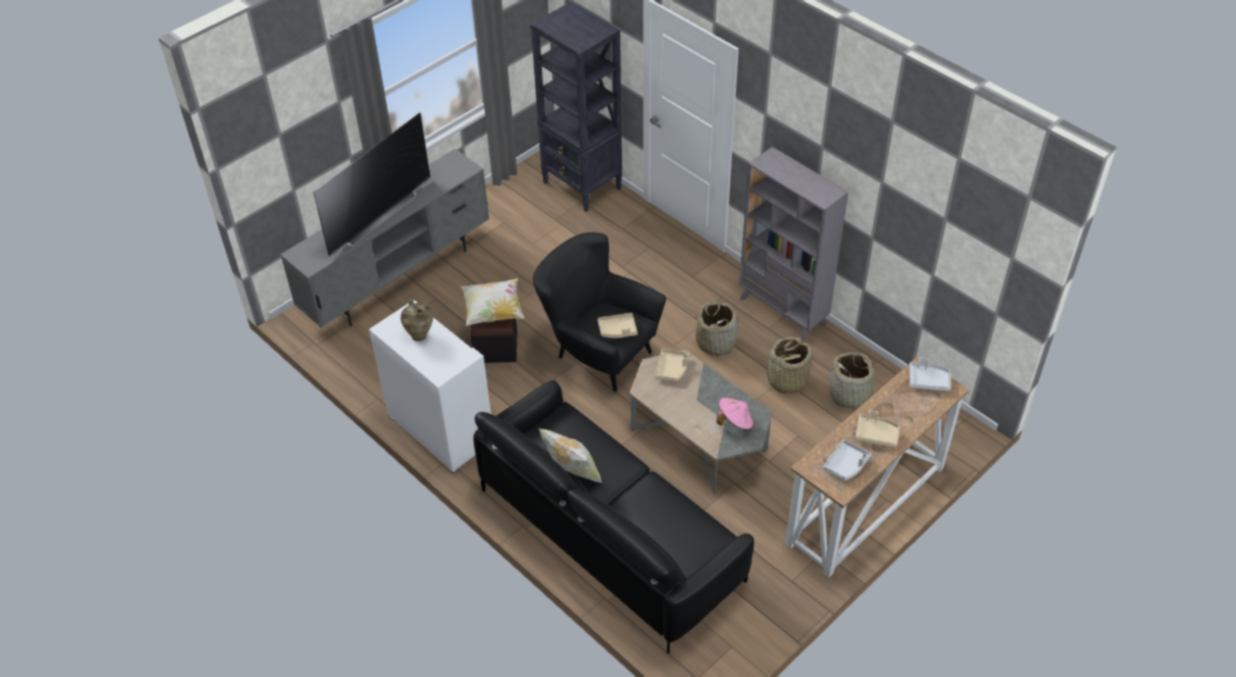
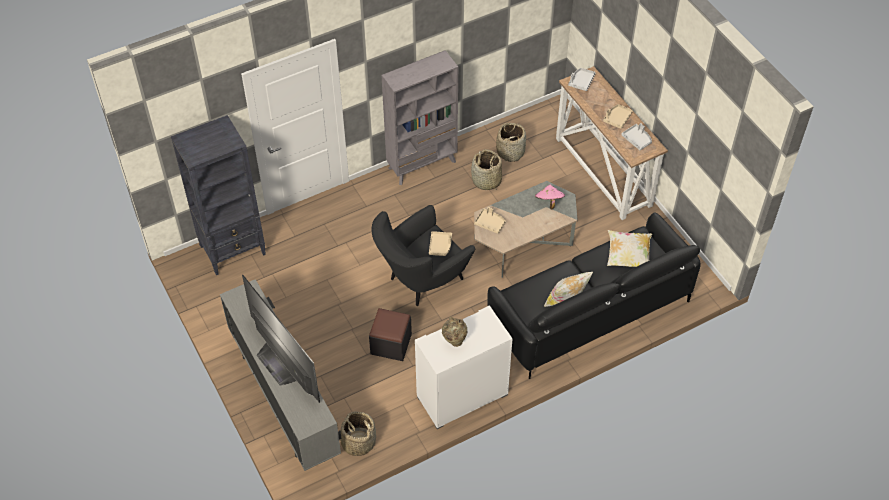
camera: 75 degrees left, 5 degrees up
pillow [461,278,524,326] -> pillow moved to [607,230,652,267]
basket [695,302,738,356] -> basket moved to [337,412,377,456]

